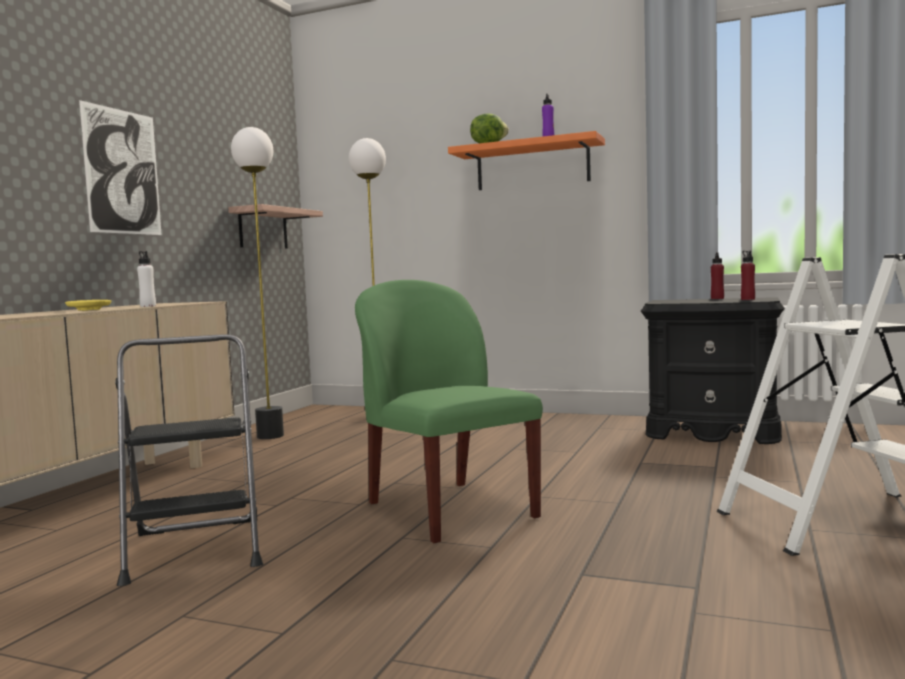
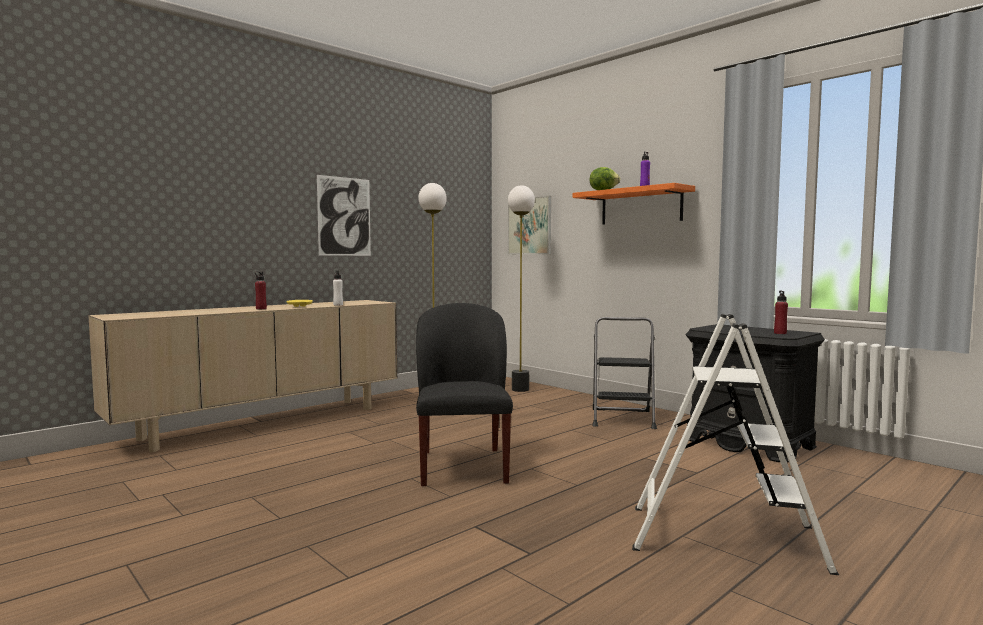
camera: 25 degrees right, 0 degrees up
black step ladder [115,334,263,586] -> black step ladder moved to [592,317,657,429]
shelf [228,204,323,249] -> none
green chair [355,280,543,543] -> black chair [416,303,513,487]
red bottle [711,252,724,299] -> red bottle moved to [255,272,267,309]
none -> picture [508,196,551,254]

